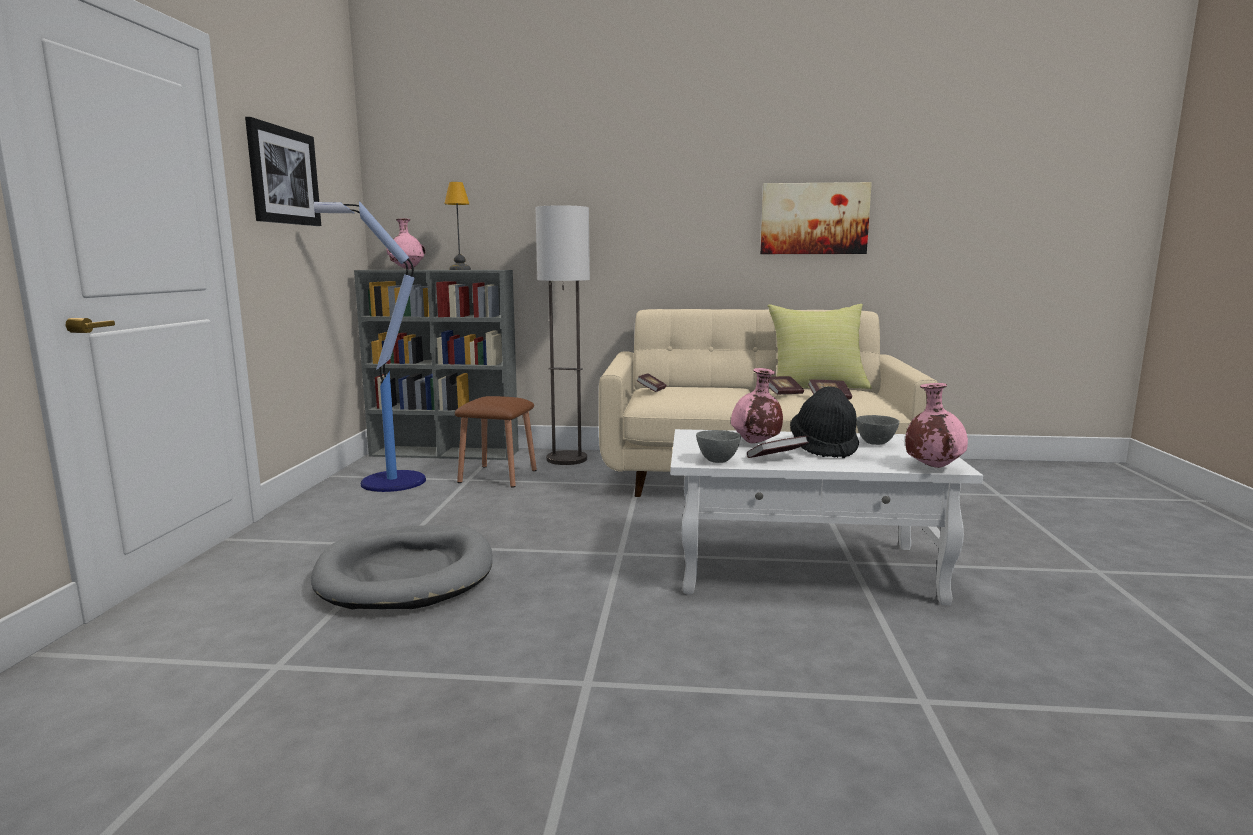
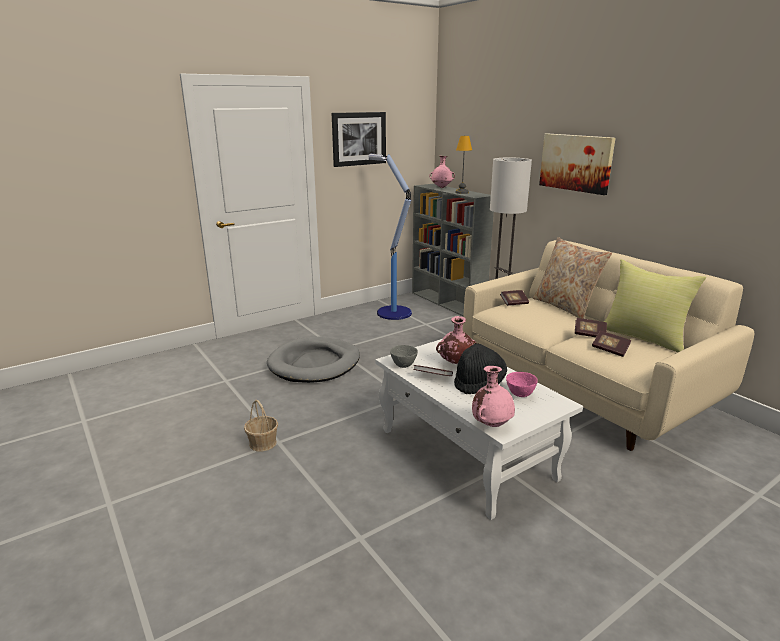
camera: 50 degrees right, 10 degrees up
brown stool [455,396,537,488] -> none
picture [760,182,872,254] -> picture moved to [539,133,615,195]
grey bowl [857,415,899,445] -> pink bowl [506,372,538,397]
none -> basket [244,400,278,451]
none -> beige pillow [533,237,612,319]

